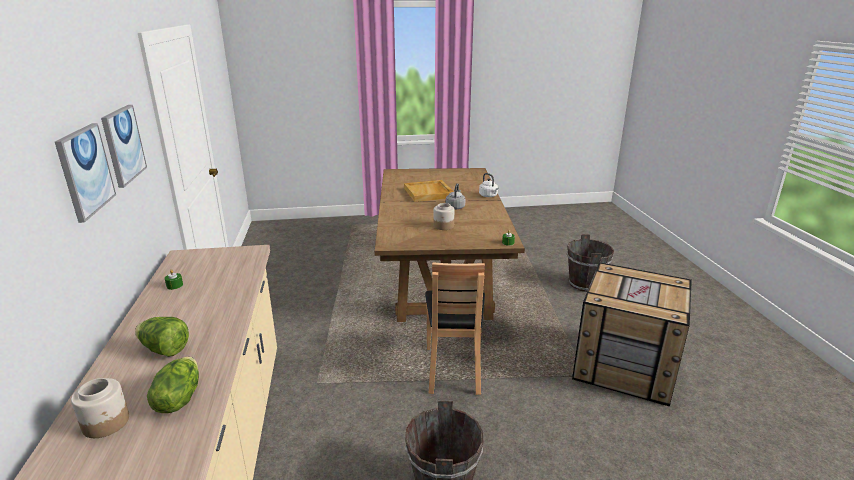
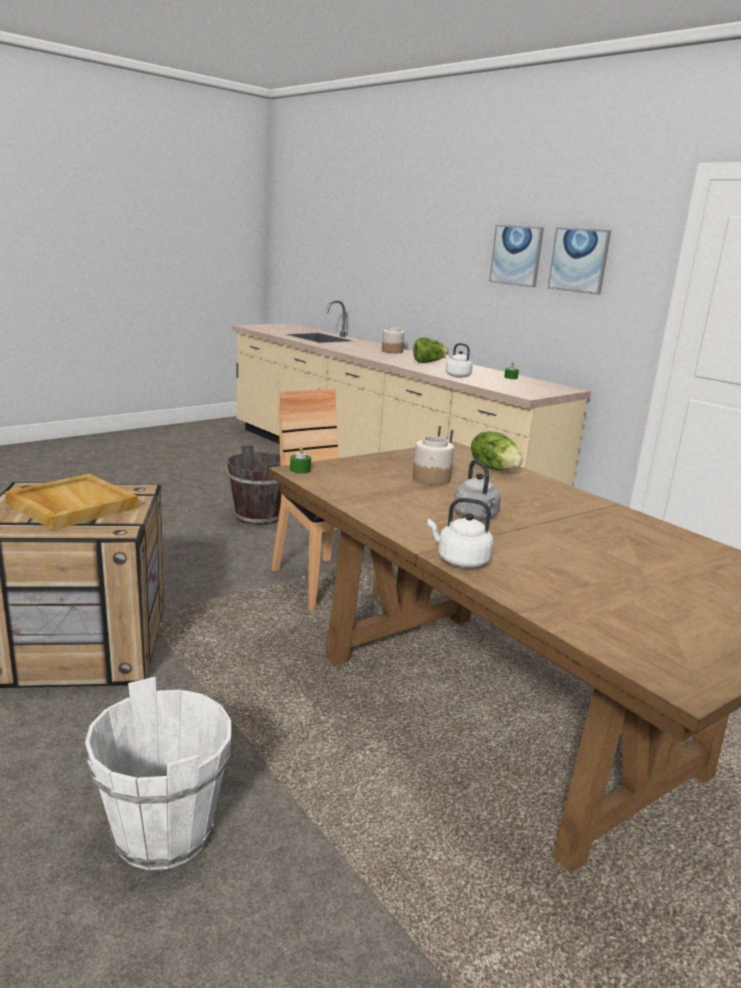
camera: 145 degrees right, 5 degrees down
lettuce [147,357,199,413] -> lettuce moved to [471,431,523,470]
beige tray [404,180,454,202] -> beige tray moved to [5,474,139,530]
brown bucket [567,234,614,292] -> white bucket [85,677,231,870]
none -> white kettle [445,343,473,378]

